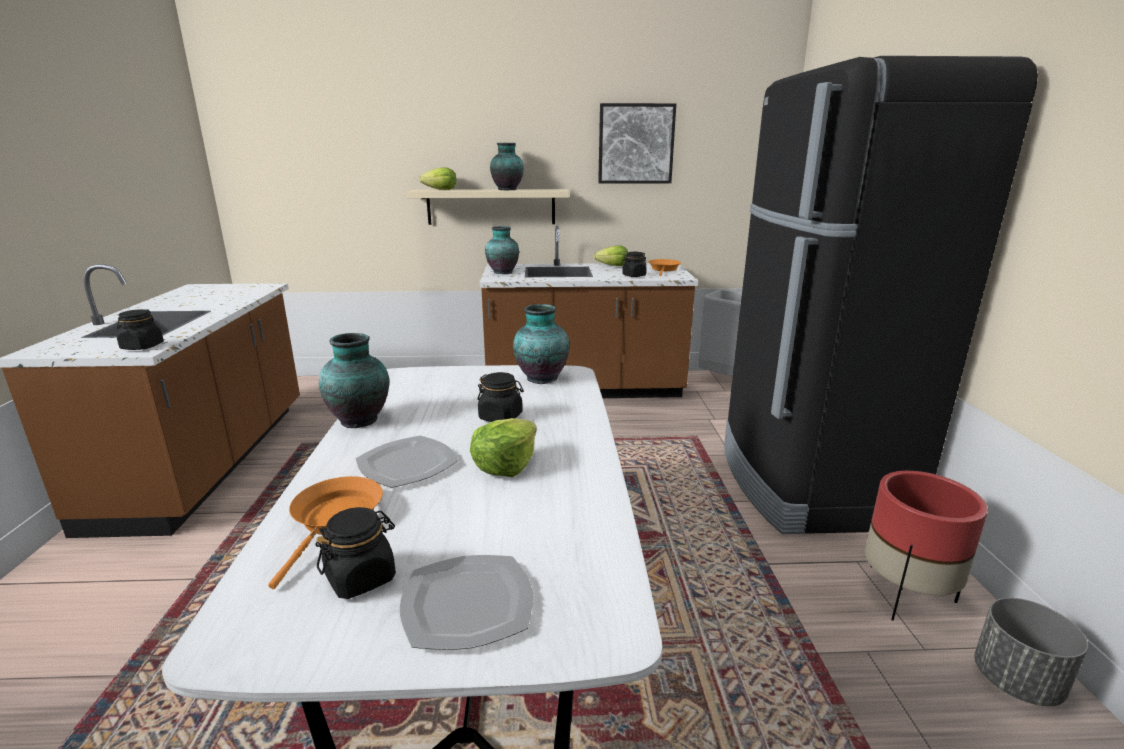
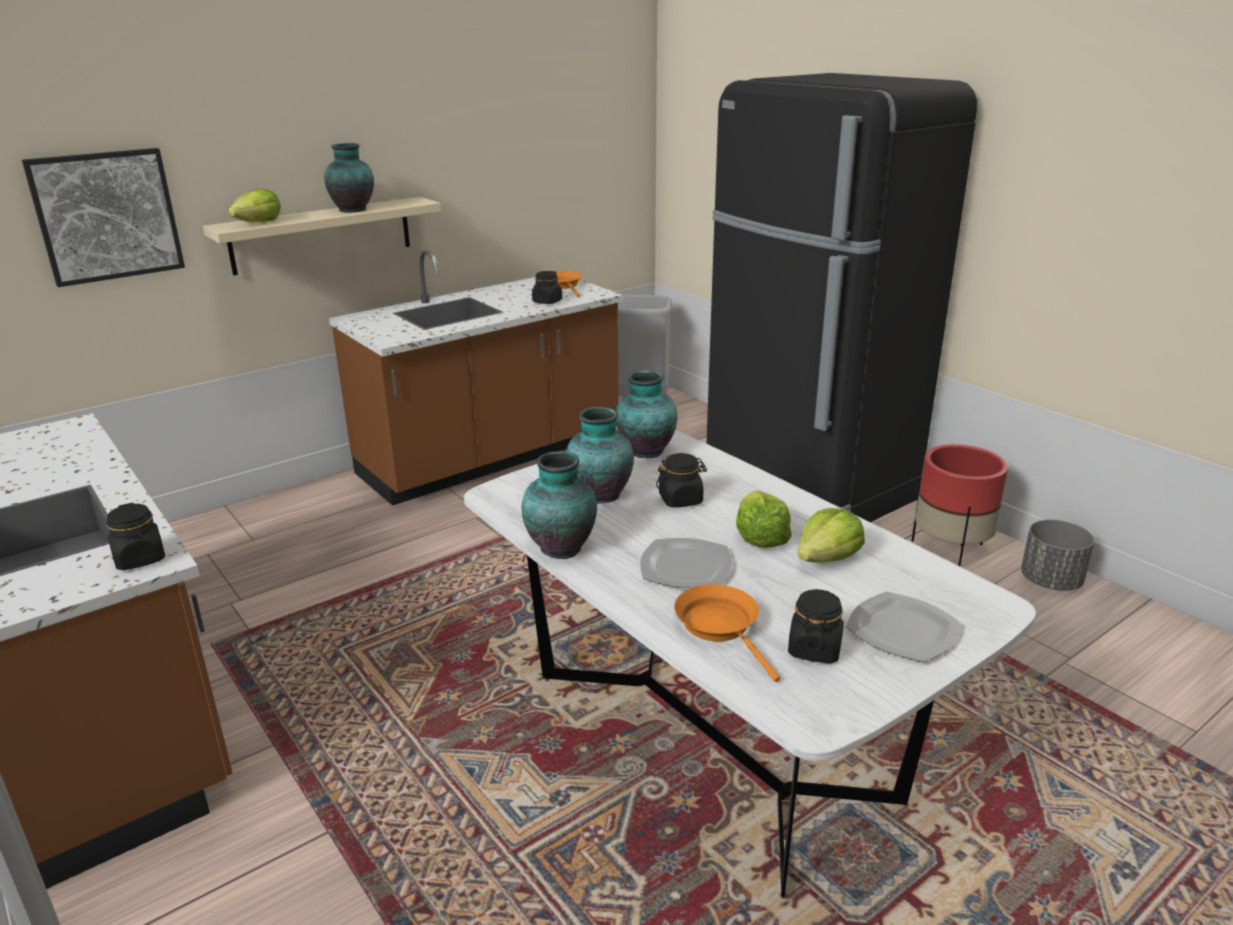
camera: 35 degrees left, 5 degrees up
vase [485,226,519,274] -> vase moved to [566,407,634,504]
lettuce [594,245,628,266] -> lettuce moved to [797,508,865,563]
picture [598,103,676,184] -> picture moved to [22,148,185,287]

